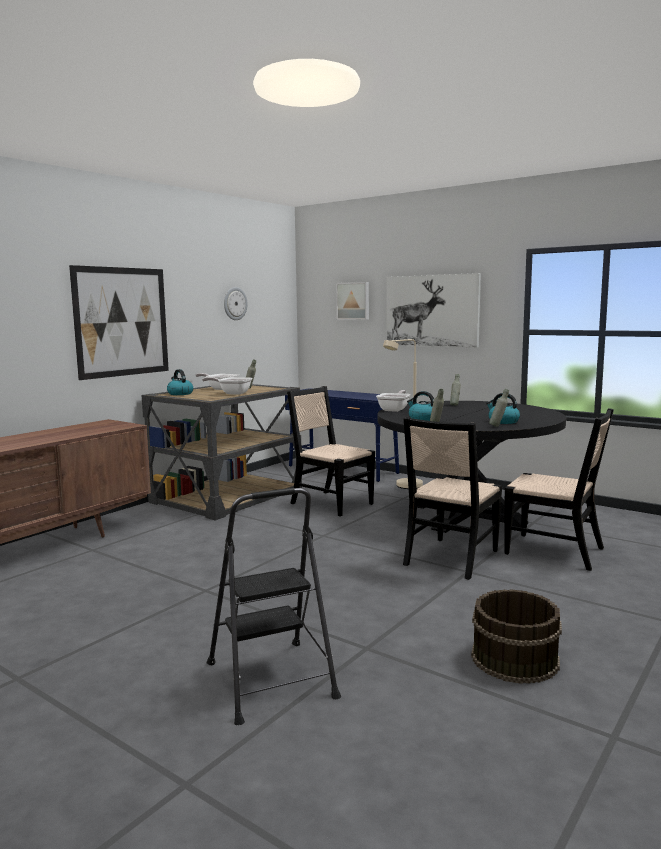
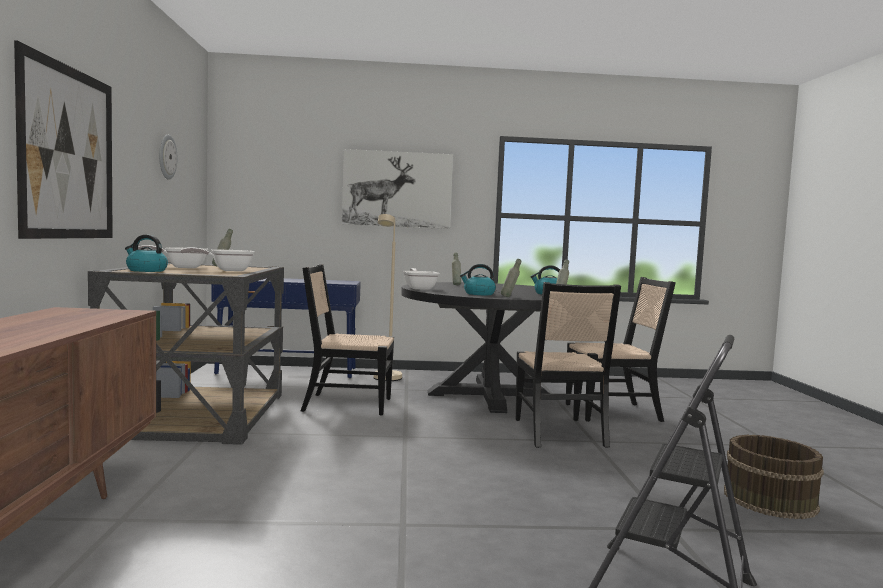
camera: 40 degrees left, 5 degrees down
picture [336,282,369,320] -> none

